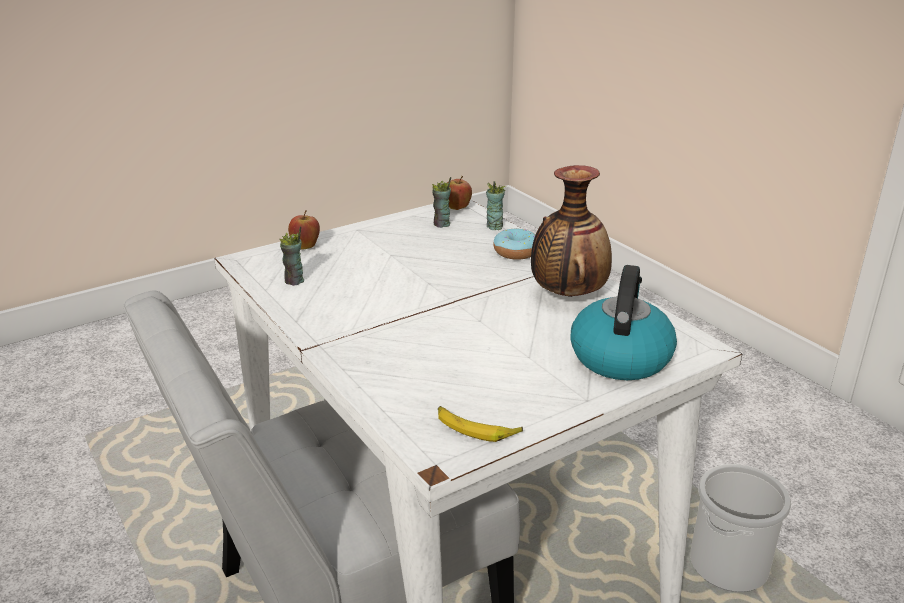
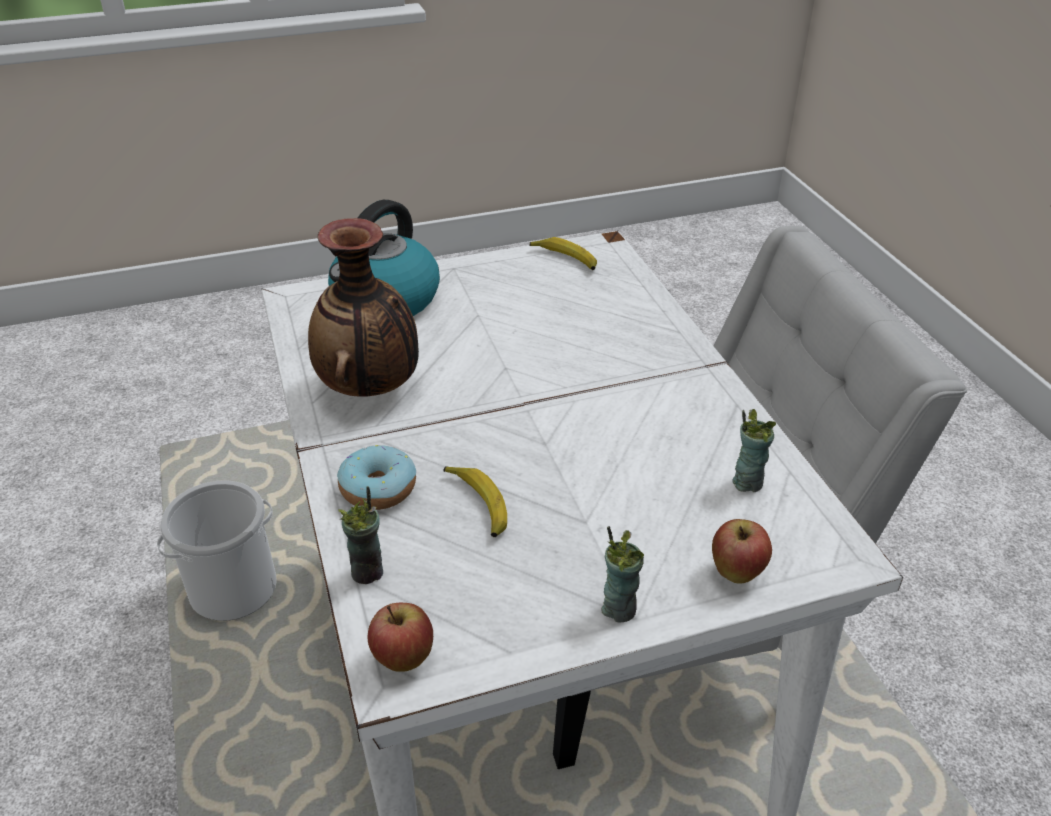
camera: 165 degrees left, 10 degrees up
cup [432,177,451,228] -> cup moved to [602,526,644,623]
none -> banana [443,466,507,537]

